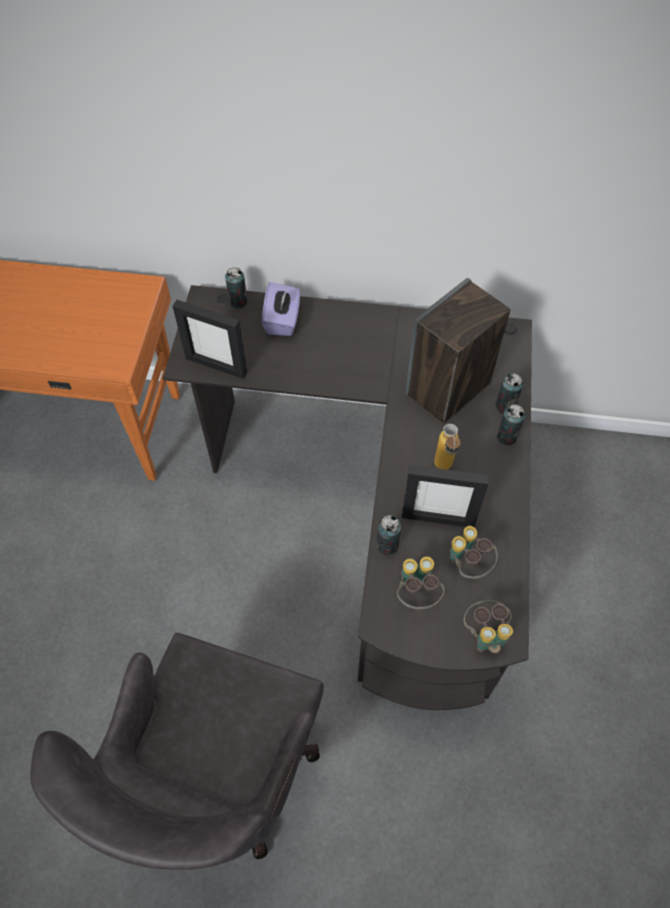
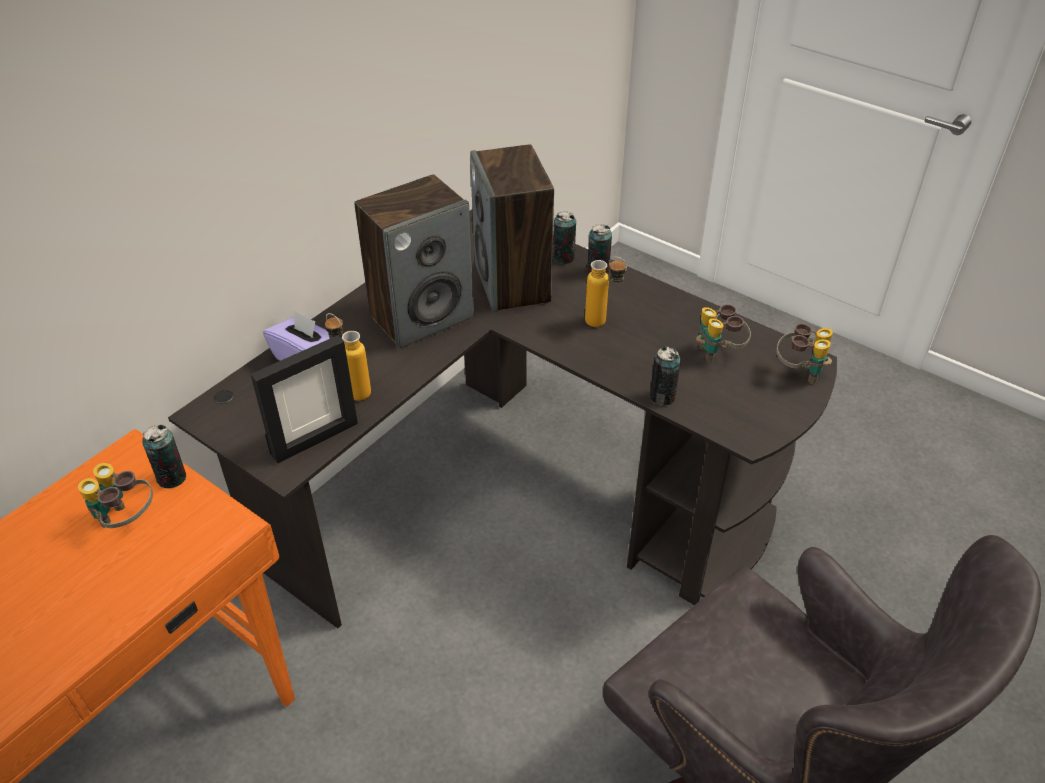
camera: 60 degrees left, 15 degrees down
can [225,267,247,309] -> can moved to [142,425,186,488]
binoculars [397,557,444,609] -> binoculars moved to [78,463,153,528]
picture frame [402,465,489,527] -> none
none -> bottle [325,313,371,401]
none -> speaker [354,174,474,349]

